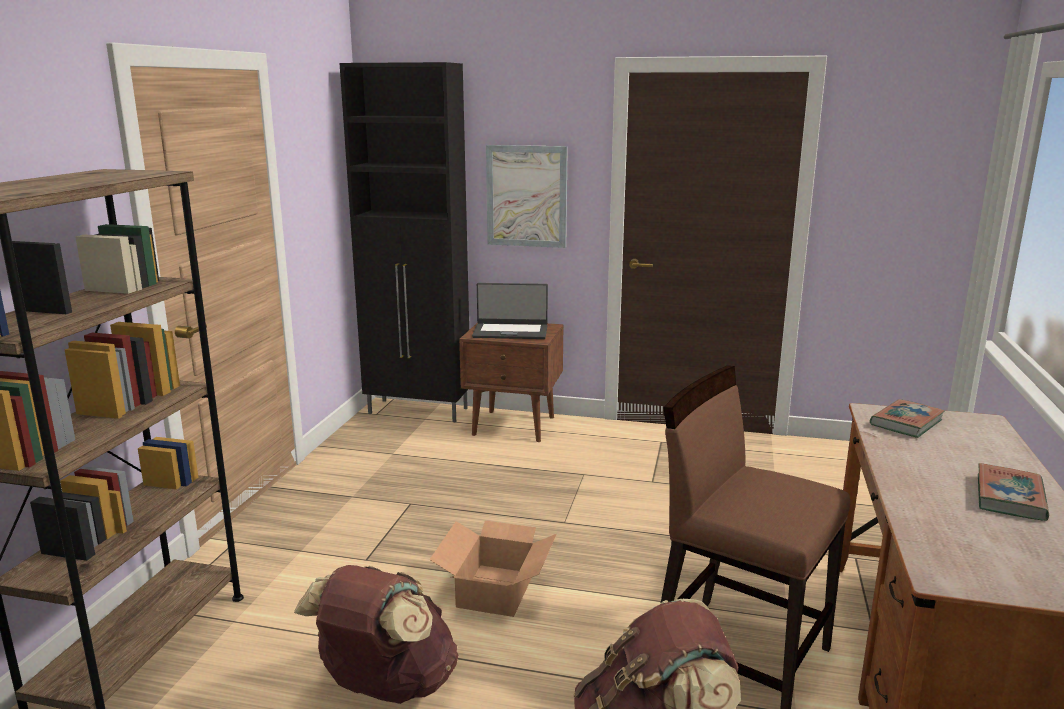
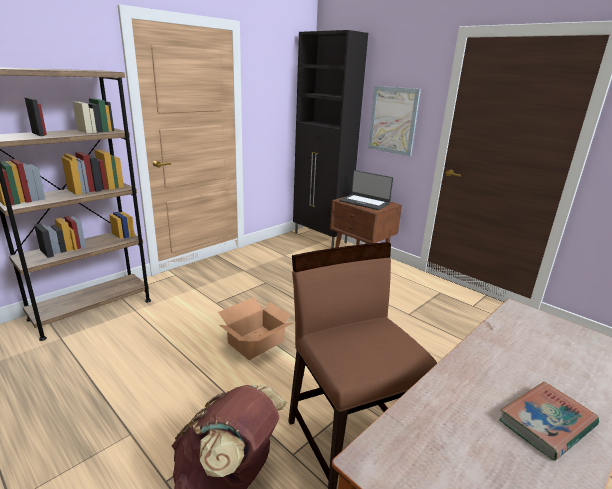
camera: 30 degrees right, 5 degrees up
brown backpack [294,565,459,704] -> none
book [870,399,945,438] -> none

